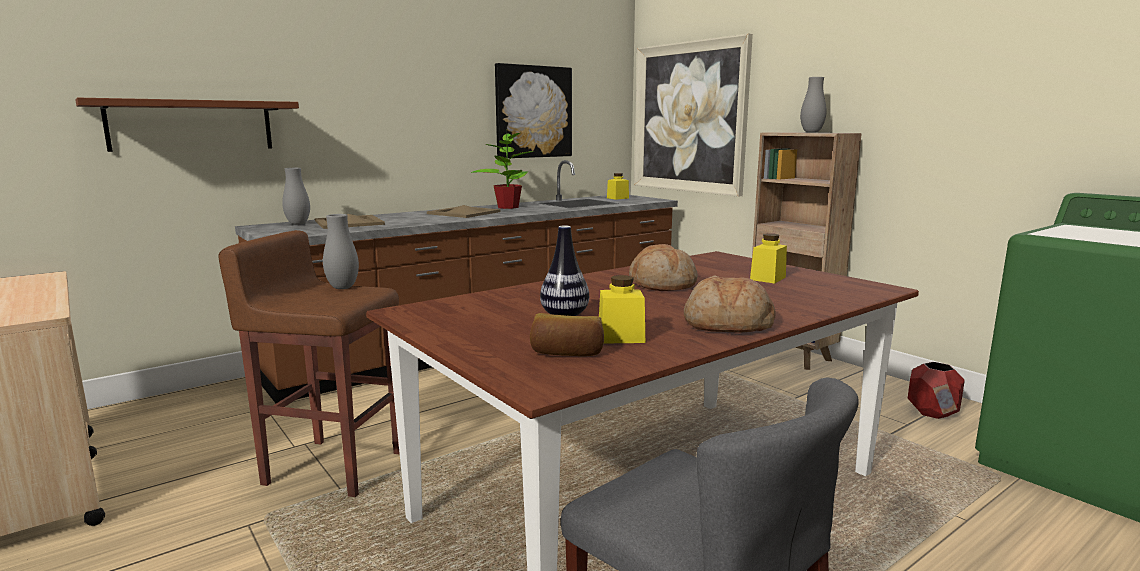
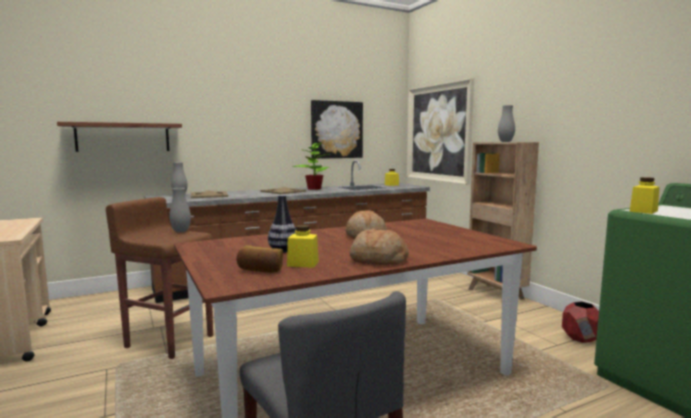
camera: 10 degrees right, 5 degrees down
yellow jar [750,233,787,284] -> yellow jar moved to [629,177,659,214]

